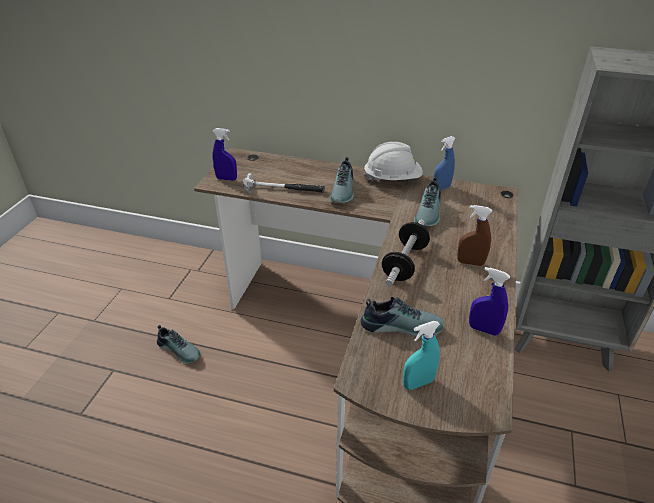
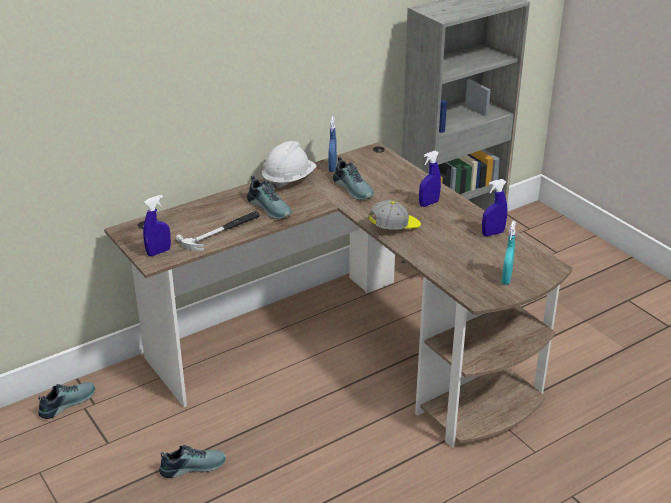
camera: 50 degrees left, 5 degrees down
shoe [360,297,444,338] -> shoe moved to [38,382,95,419]
dumbbell [382,220,430,286] -> cap [368,200,421,230]
brown spray bottle [457,205,492,266] -> blue spray bottle [419,151,441,207]

